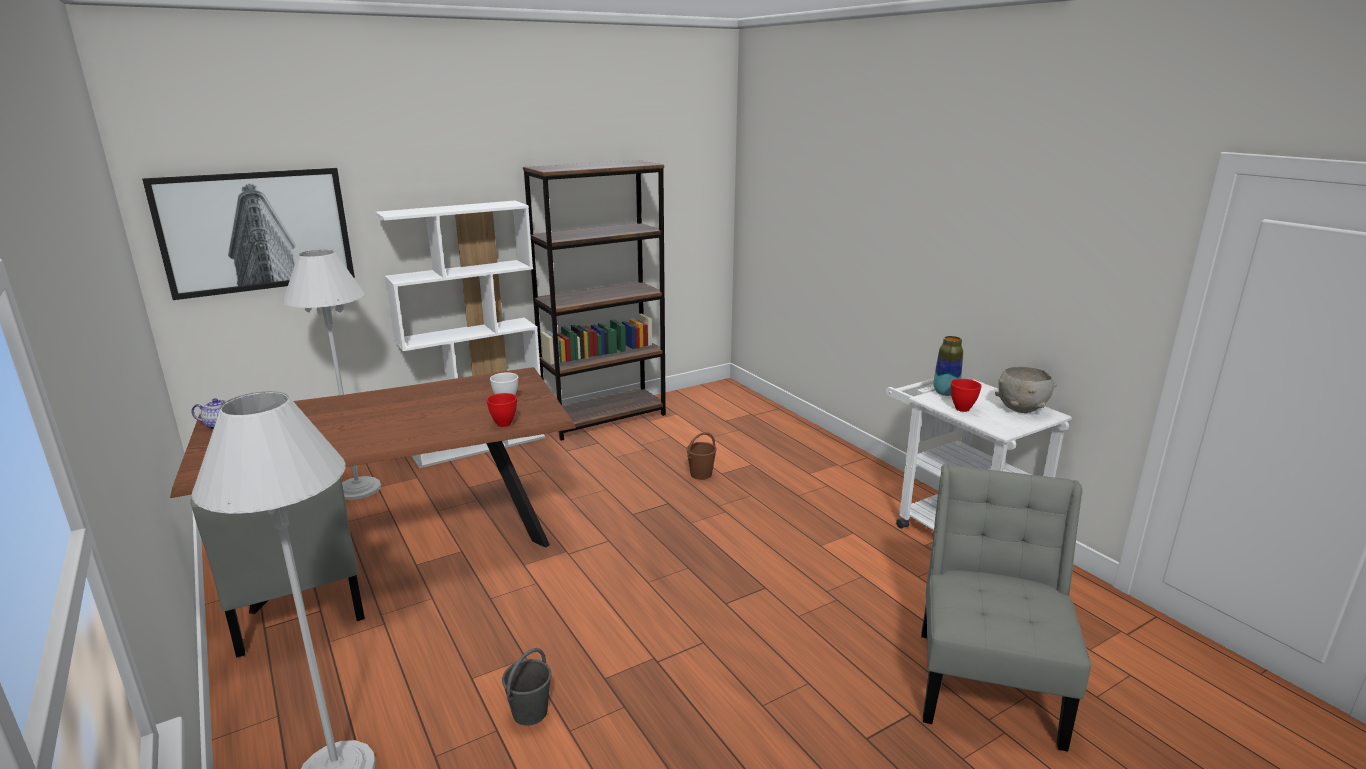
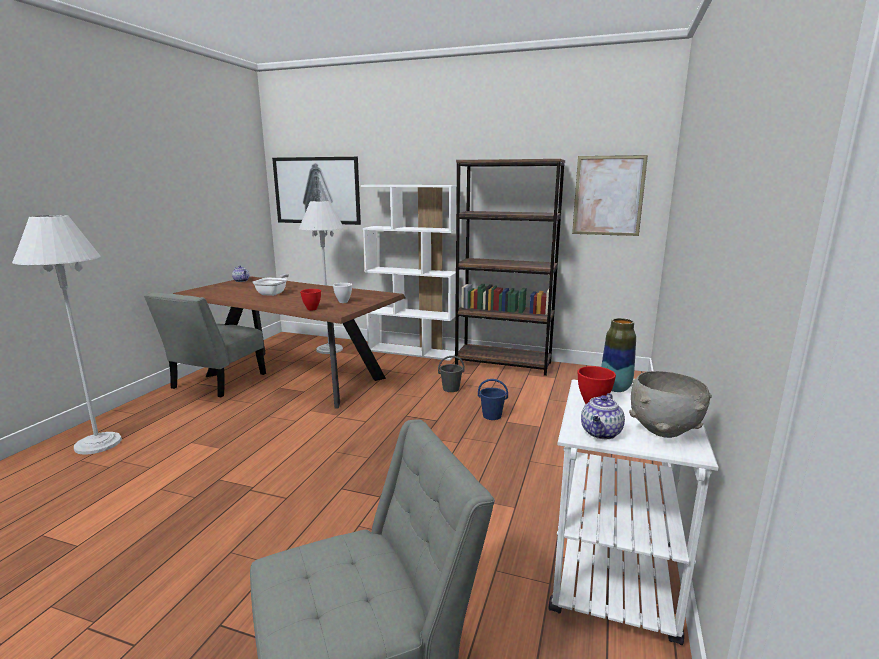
camera: 50 degrees right, 5 degrees down
grey bucket [502,648,551,726] -> grey bucket moved to [438,356,465,392]
brown bucket [686,432,717,480] -> blue bucket [478,379,508,420]
none -> frying pan [253,274,289,296]
none -> picture [572,155,648,236]
none -> teapot [581,393,625,439]

